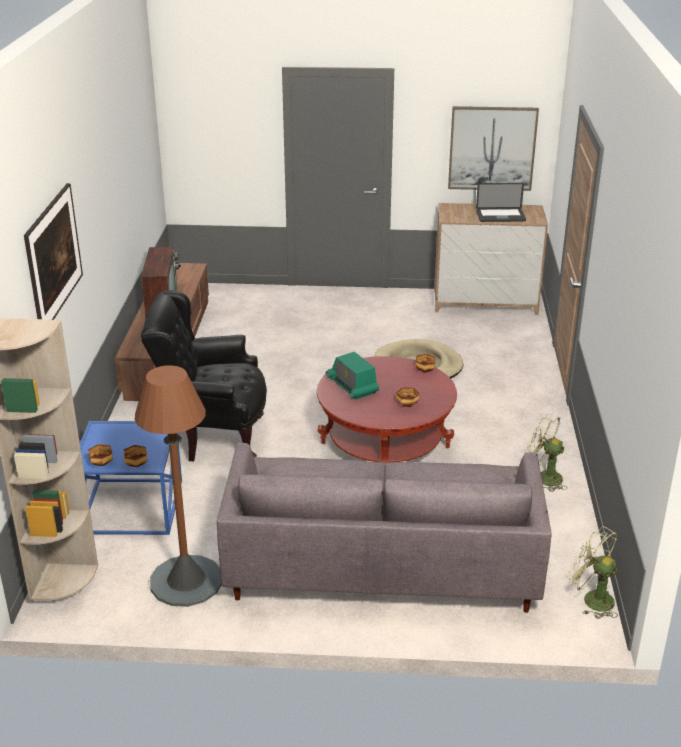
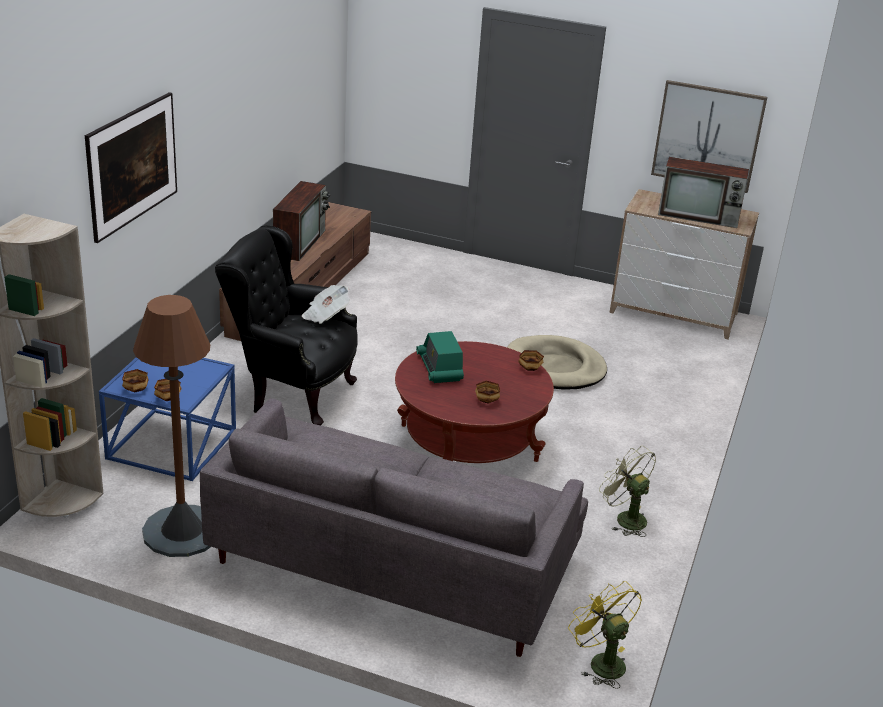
camera: 15 degrees right, 0 degrees up
laptop [476,183,526,222] -> television [658,157,749,228]
green fan [567,526,618,619] -> yellow fan [568,581,642,689]
none -> newspaper [302,285,350,324]

